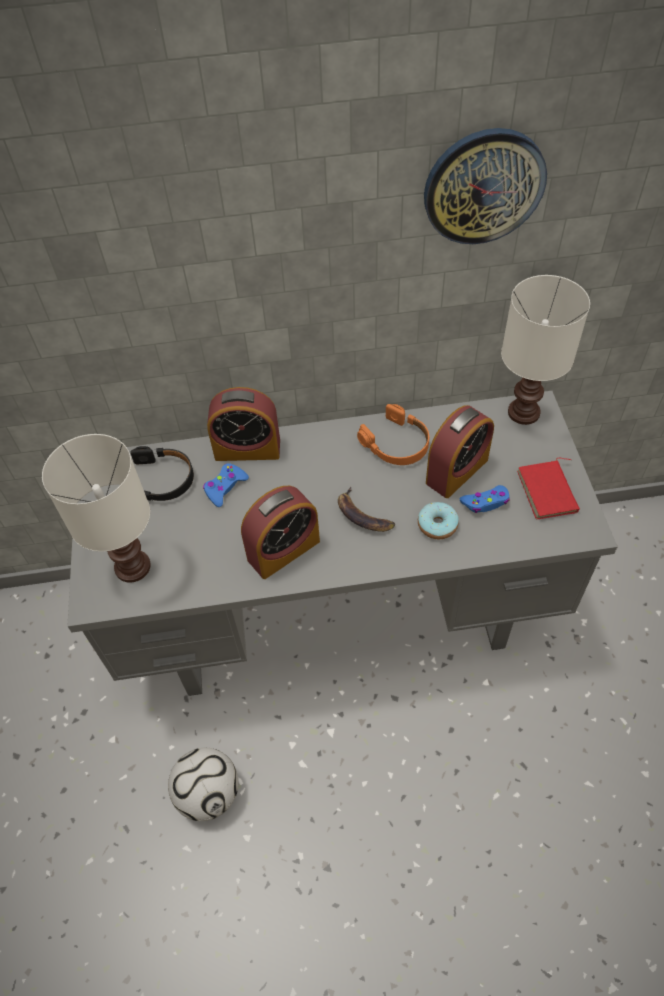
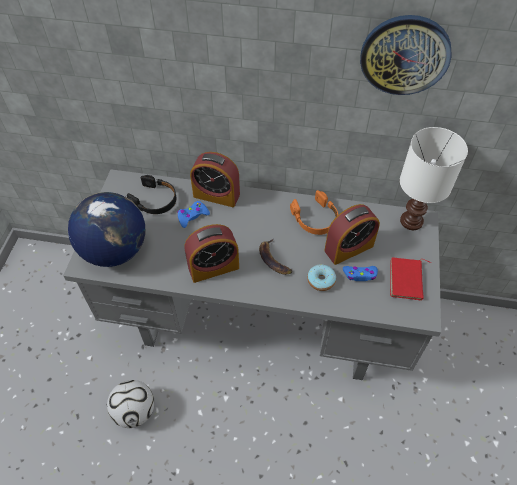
camera: 15 degrees right, 0 degrees up
white table lamp [42,434,151,583] -> globe [68,192,146,267]

